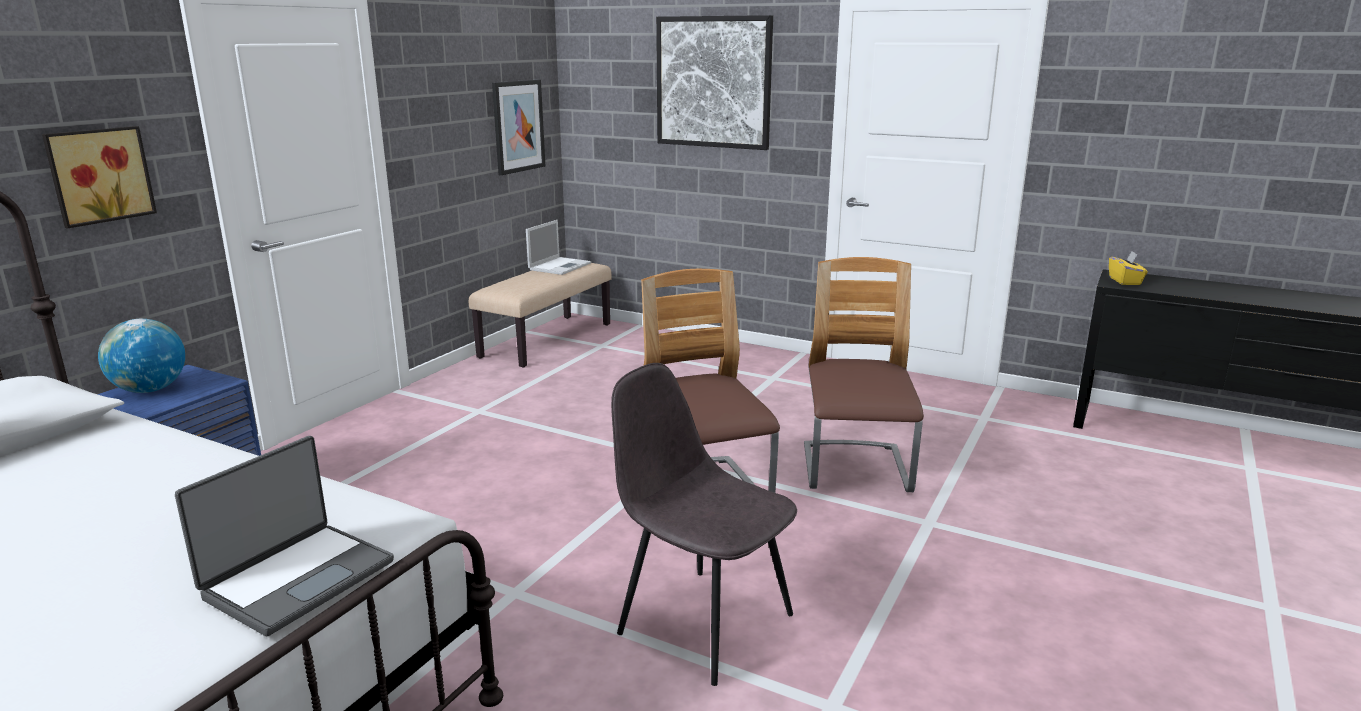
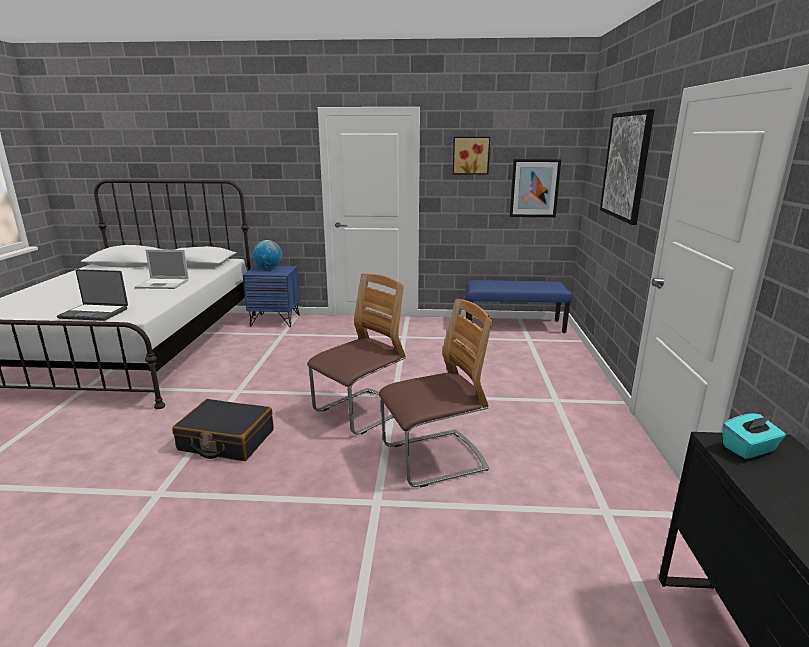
camera: 65 degrees right, 0 degrees up
picture [42,126,157,228] -> picture moved to [453,137,490,175]
beige bench [469,263,612,368] -> blue bench [466,280,572,333]
laptop [526,220,591,275] -> laptop moved to [135,249,189,289]
grey chair [611,363,797,686] -> black suitcase [172,399,274,461]
yellow tissue box [1109,251,1148,285] -> turquoise tissue box [722,413,786,459]

